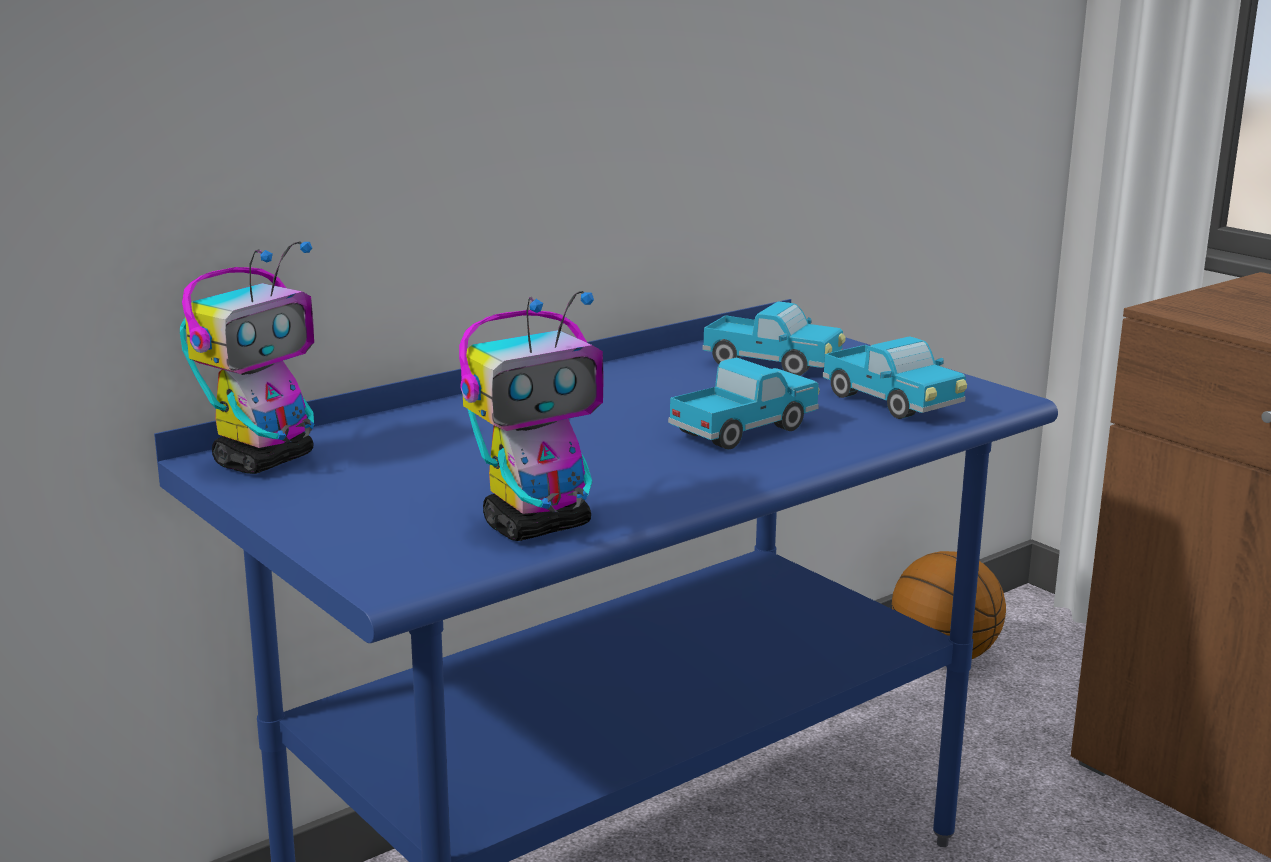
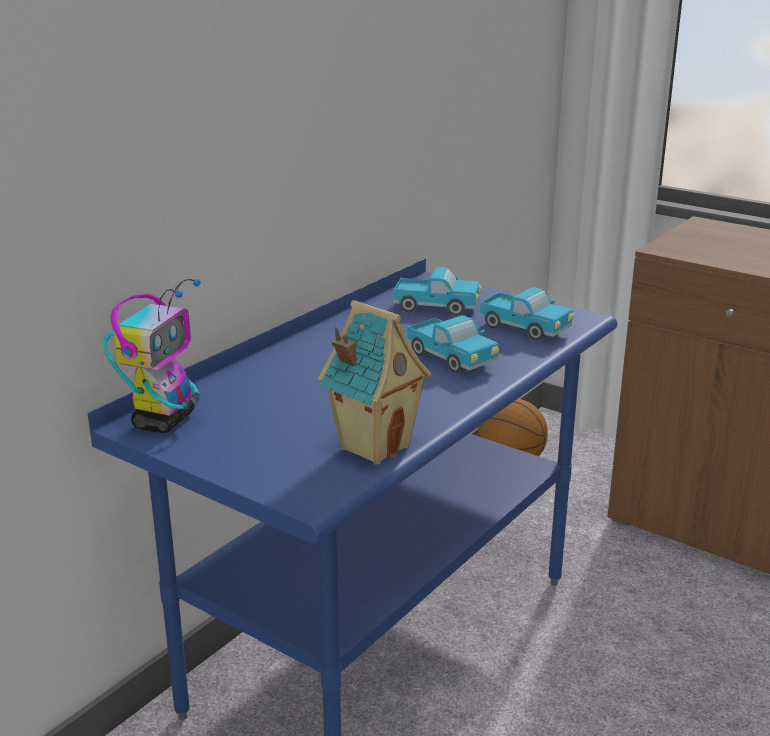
camera: 15 degrees left, 5 degrees up
toy robot [459,291,604,541] -> toy house [318,300,431,464]
toy truck [668,358,819,450] -> toy truck turned 105 degrees clockwise [407,315,499,373]

